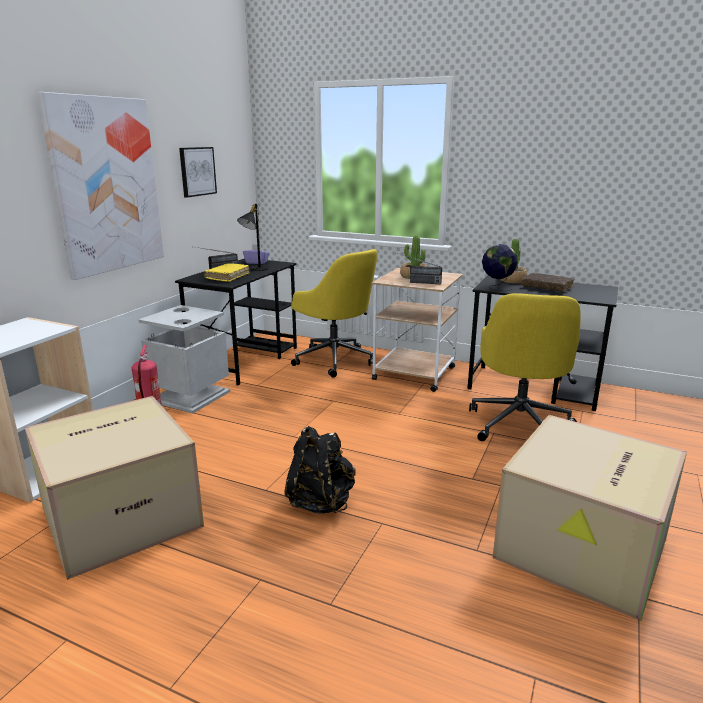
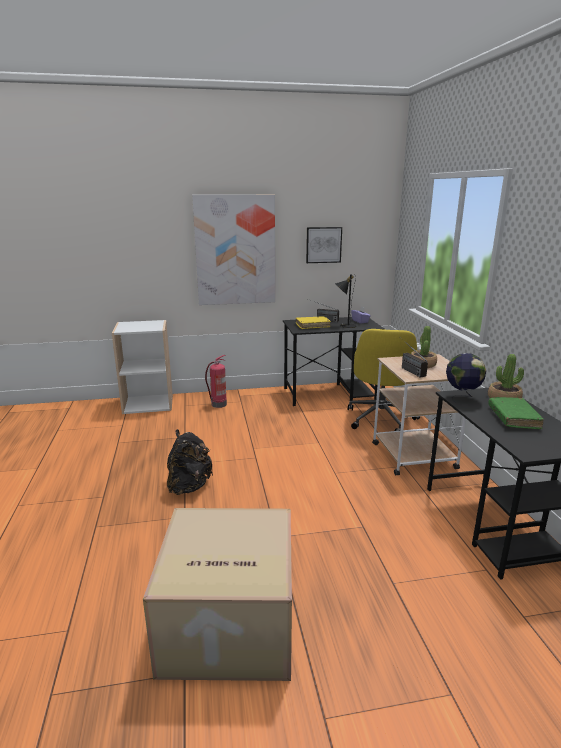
camera: 55 degrees right, 0 degrees up
cardboard box [25,396,204,580] -> none
grey trash can [138,305,230,414] -> none
yellow office chair [469,293,581,441] -> none
brown book [521,273,574,292] -> green book [489,397,544,429]

